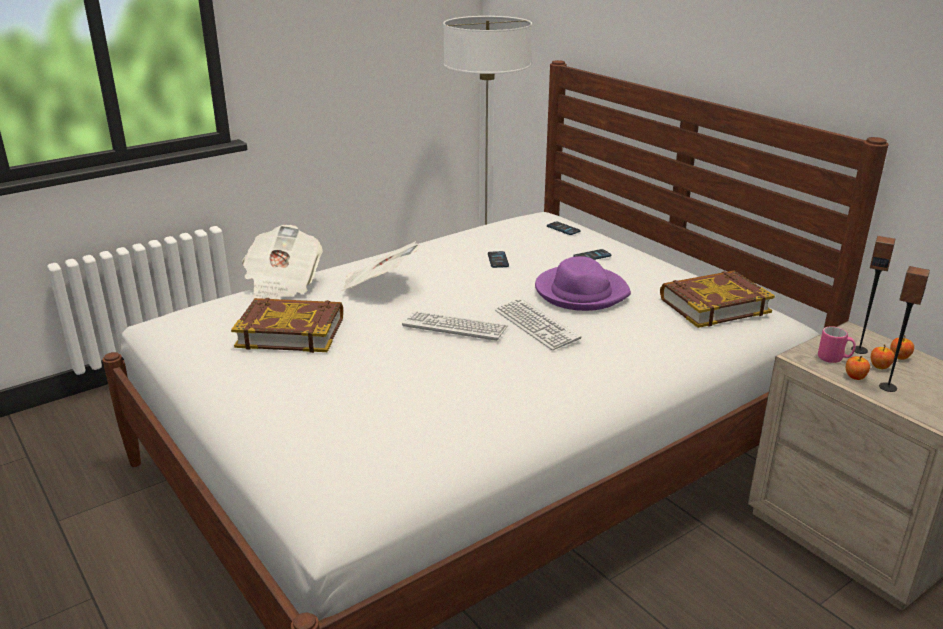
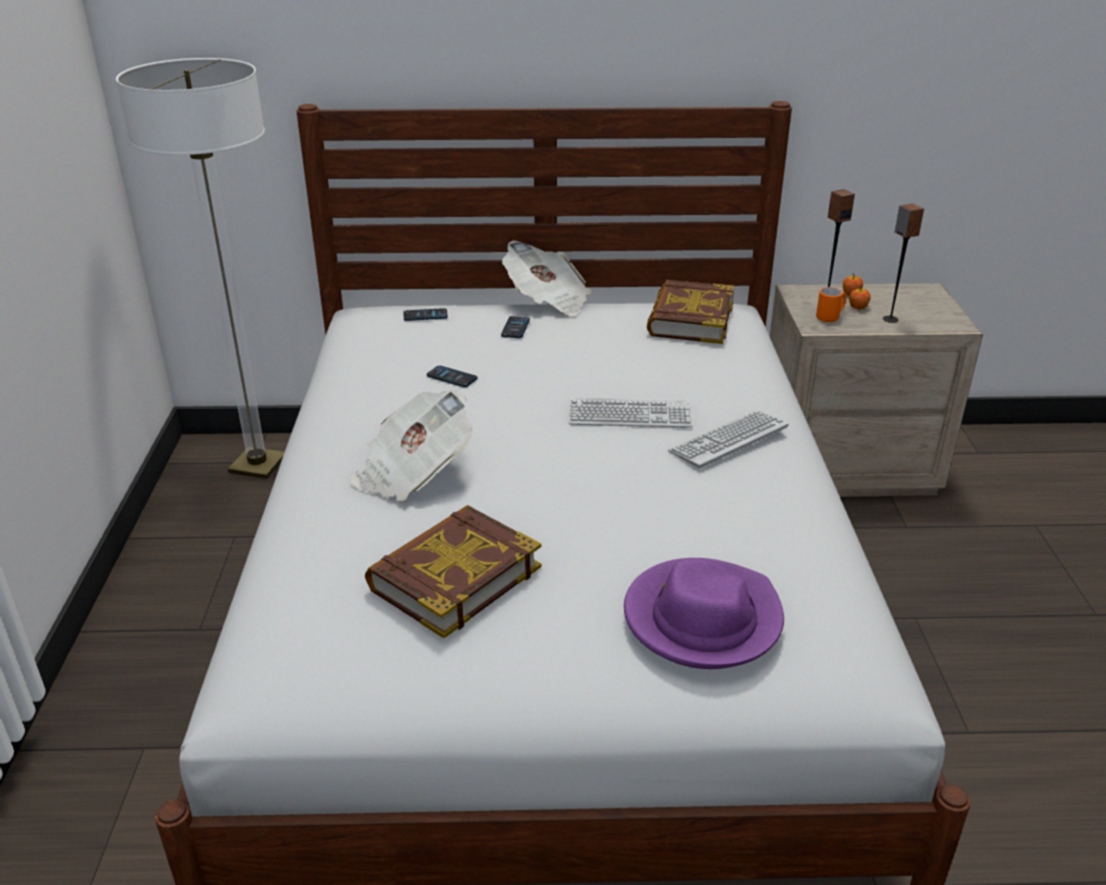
camera: 55 degrees left, 5 degrees up
newspaper [242,225,323,299] -> newspaper moved to [502,240,592,316]
keyboard [402,311,508,341] -> keyboard moved to [668,410,788,468]
purple hat [535,256,631,311] -> purple hat moved to [624,558,784,669]
pink mug [818,326,856,363] -> orange mug [816,287,846,322]
apple [846,356,870,380] -> none

